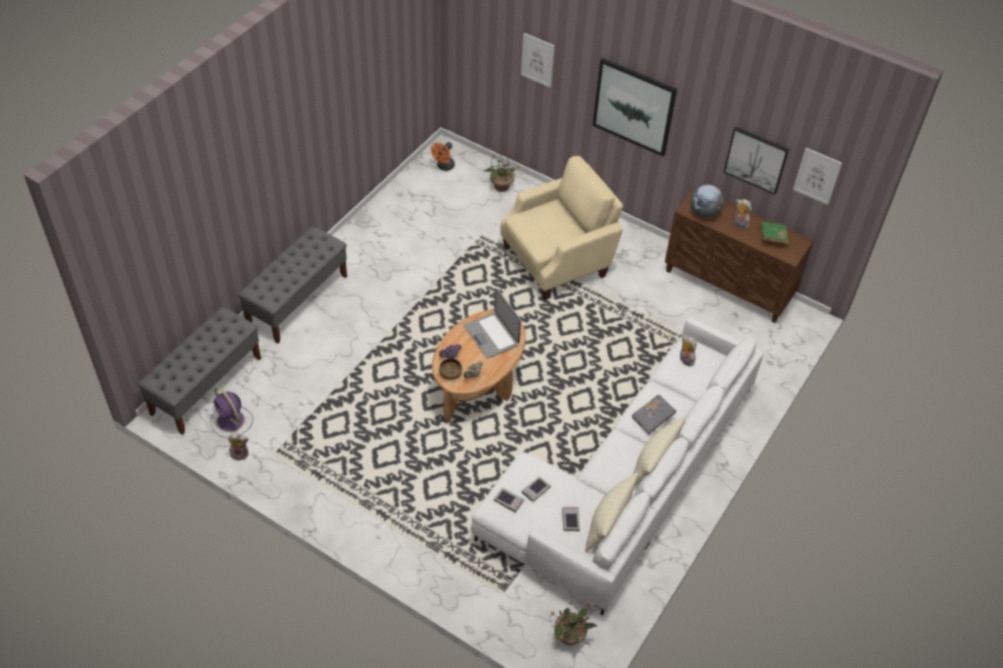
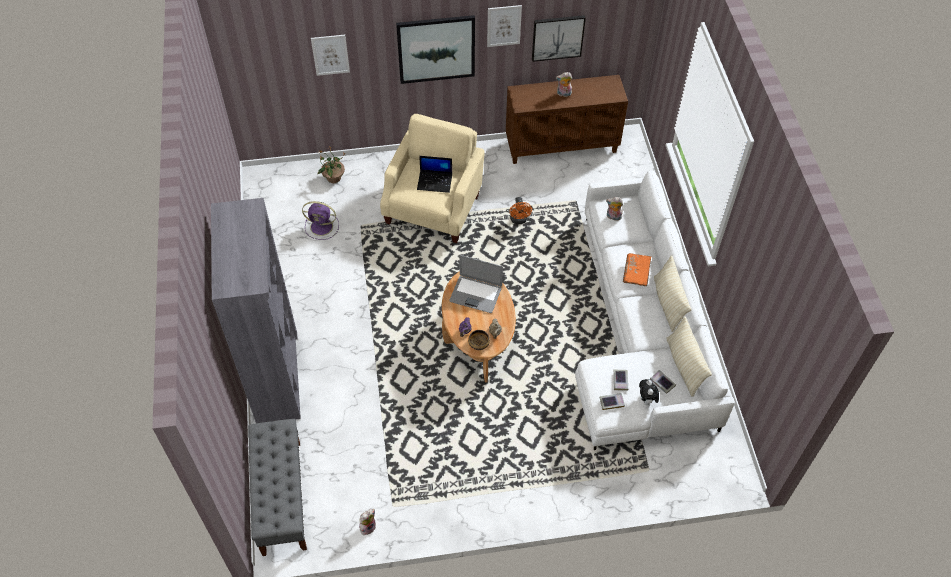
camera: 40 degrees left, 5 degrees up
purple fan [210,387,253,438] -> purple fan moved to [302,201,339,240]
grey bench [238,226,347,344] -> grey bookcase [211,198,301,423]
orange fan [431,142,455,171] -> orange fan moved to [509,197,532,224]
potted plant [550,602,598,645] -> none
grey book [632,395,676,435] -> orange book [623,253,651,286]
globe [691,185,724,218] -> none
green book [760,221,789,244] -> none
picture [793,148,842,205] -> picture moved to [487,5,522,47]
none -> laptop [417,156,452,193]
none -> plush toy [639,379,659,407]

